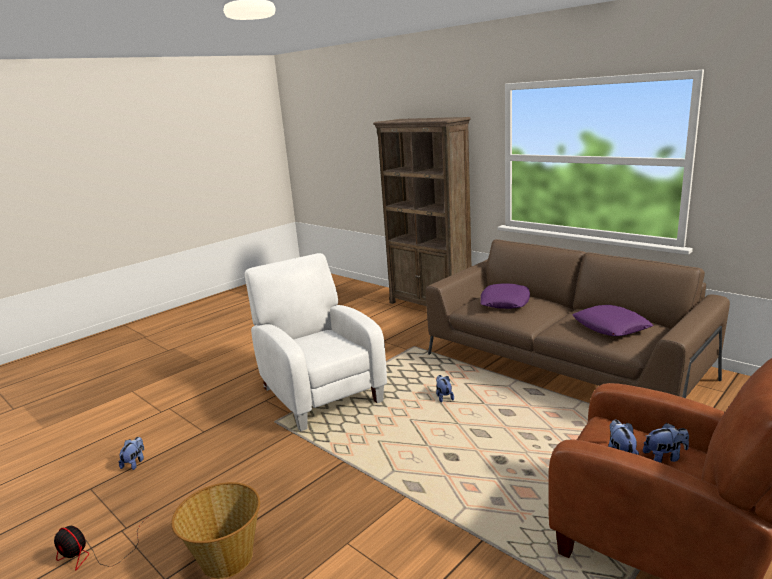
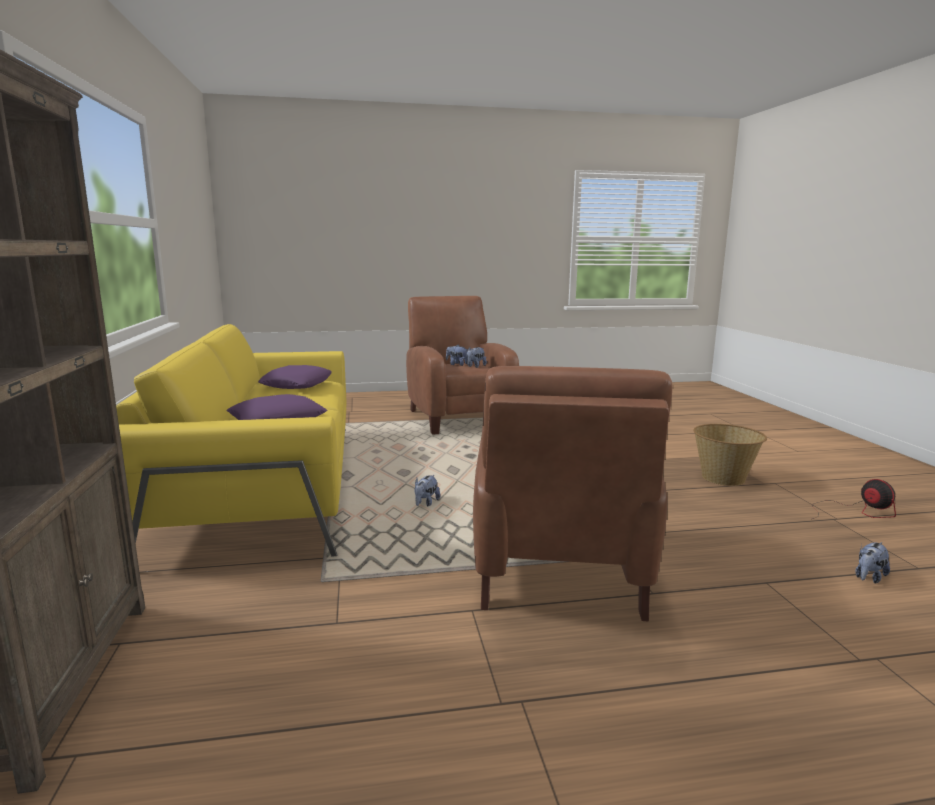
camera: 145 degrees left, 5 degrees down
white armchair [245,253,387,431] -> brown armchair [473,366,672,621]
brown sofa [426,239,730,398] -> yellow sofa [116,324,346,557]

